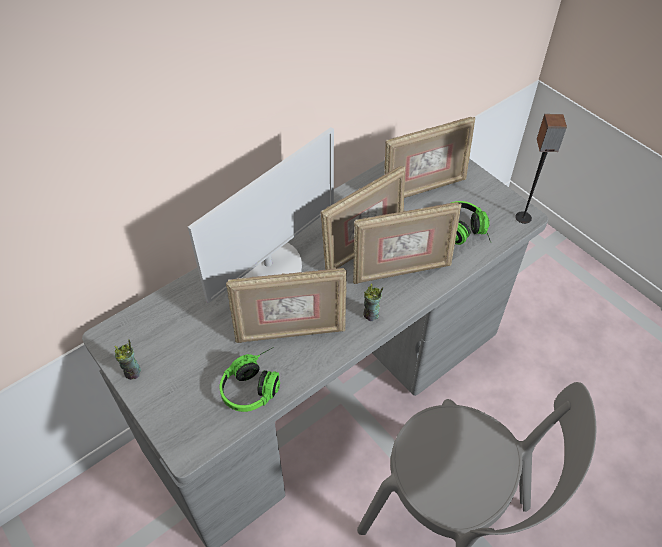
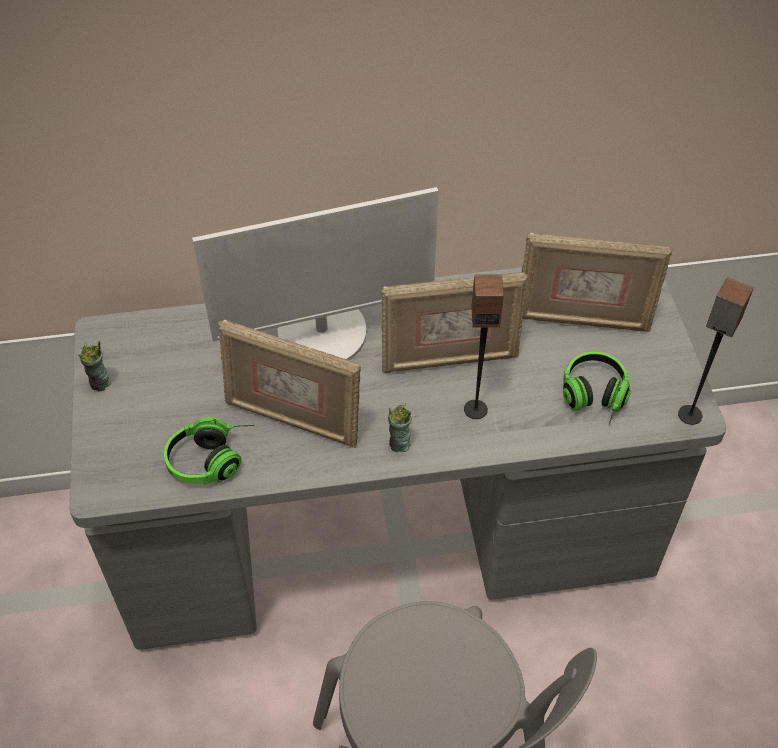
camera: 30 degrees right, 0 degrees up
picture frame [353,202,461,284] -> speaker [464,274,504,419]

